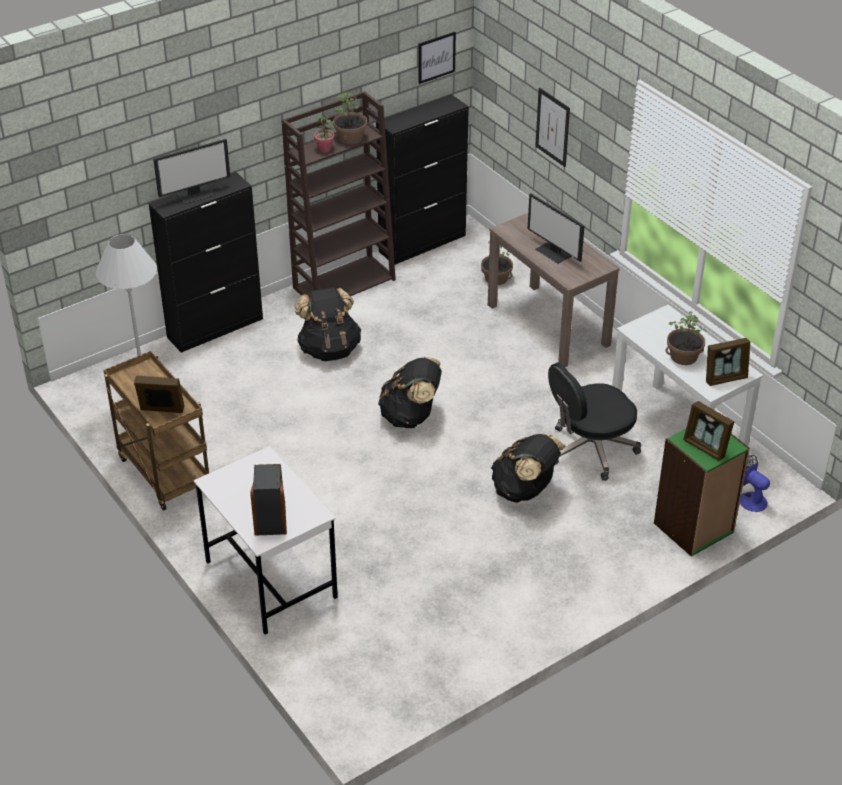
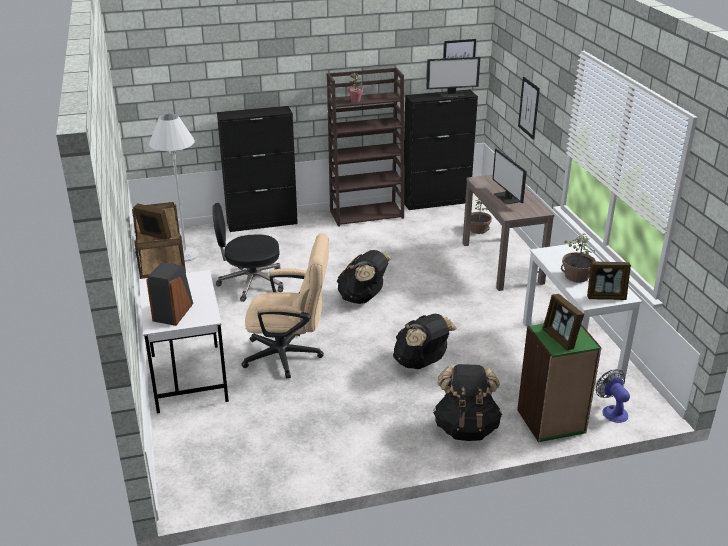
camera: 20 degrees right, 10 degrees down
monitor [153,139,230,204] -> monitor moved to [426,57,480,97]
black backpack [295,287,361,361] -> black backpack moved to [433,364,502,441]
potted plant [333,92,367,144] -> none
black office chair [548,362,641,481] -> black office chair moved to [212,203,283,302]
none -> beige office chair [241,233,329,378]

